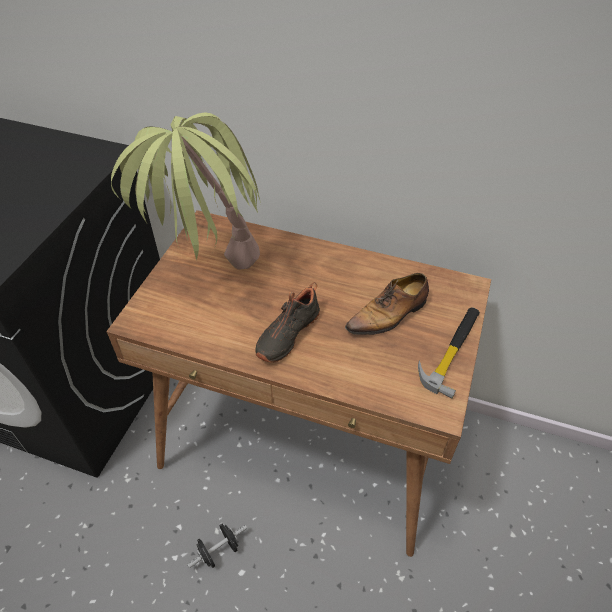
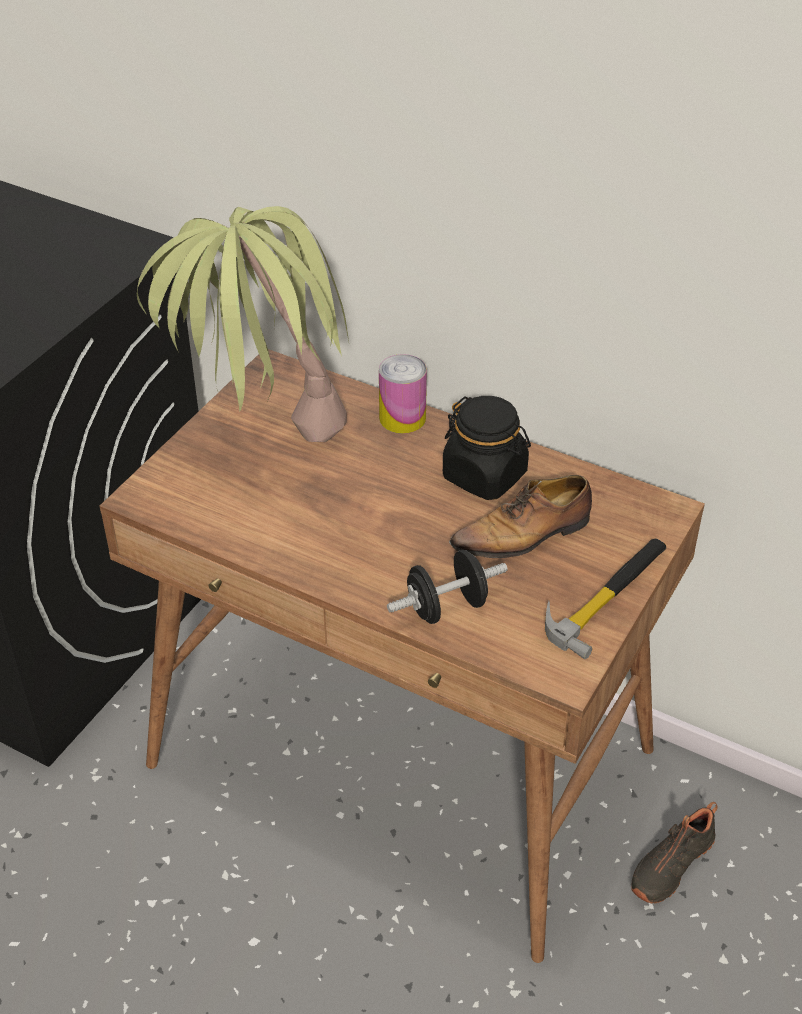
camera: 10 degrees right, 5 degrees down
black dumbbell [187,524,247,568] -> black dumbbell moved to [387,550,508,624]
black shoe [255,282,320,363] -> black shoe moved to [631,802,718,904]
none -> can [379,354,427,434]
none -> black jar [443,396,531,500]

